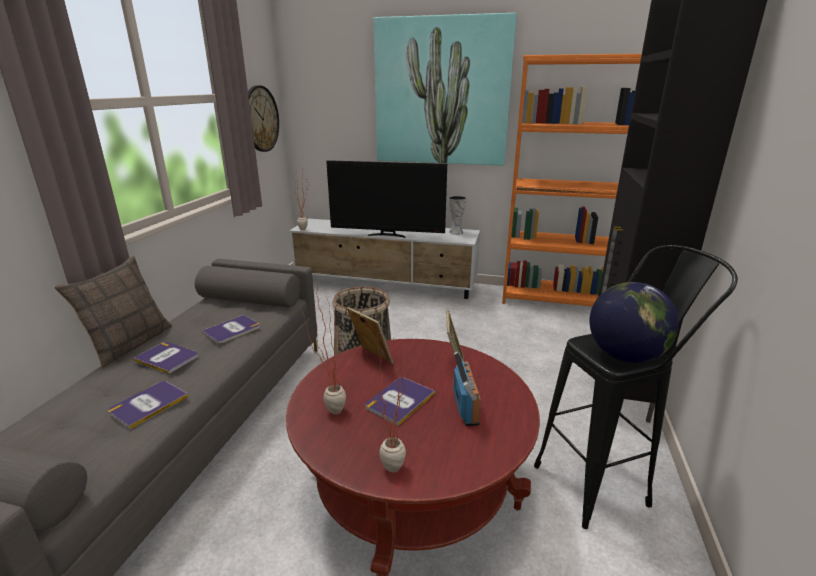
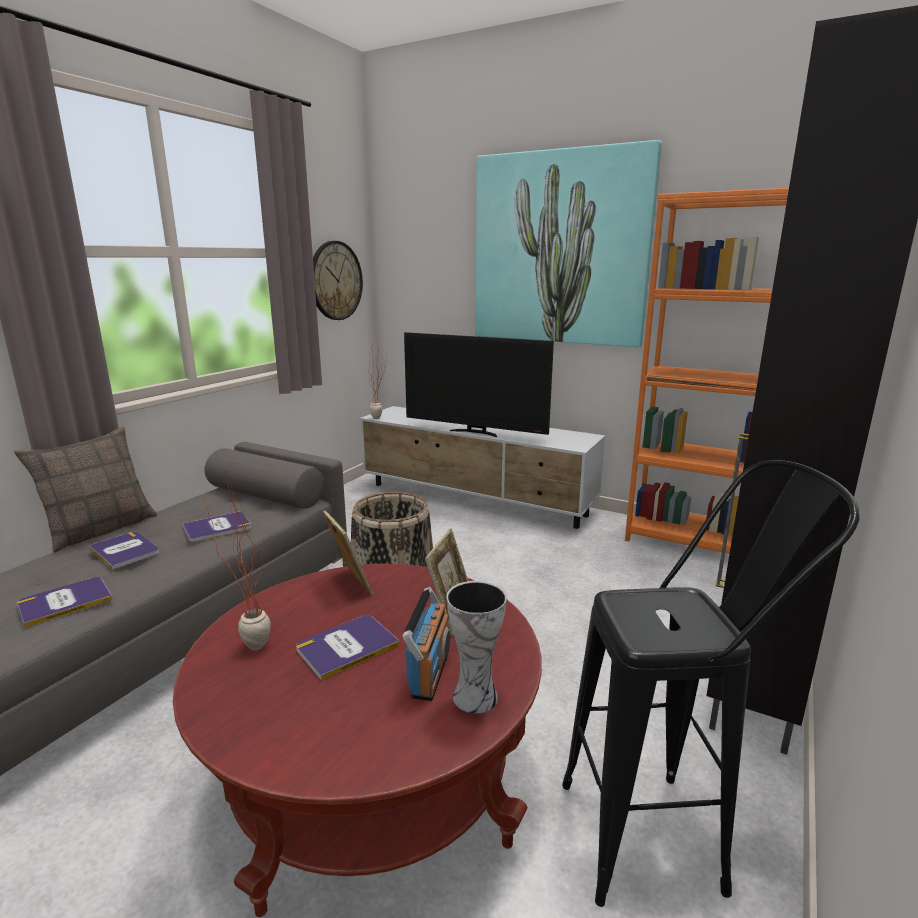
camera: 15 degrees right, 5 degrees down
potted plant [360,330,406,472] -> none
vase [449,196,467,235] -> vase moved to [447,581,507,713]
globe [589,282,679,363] -> none

